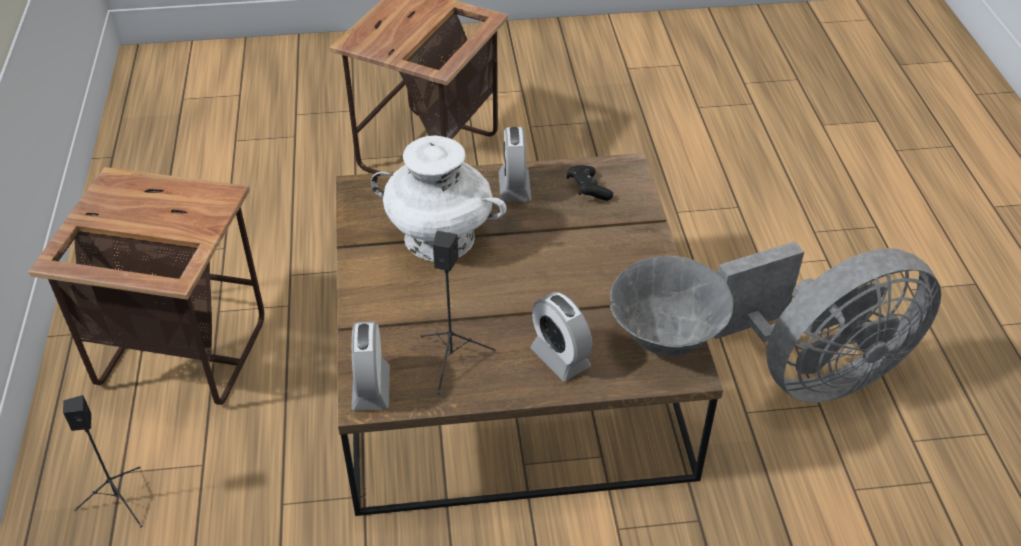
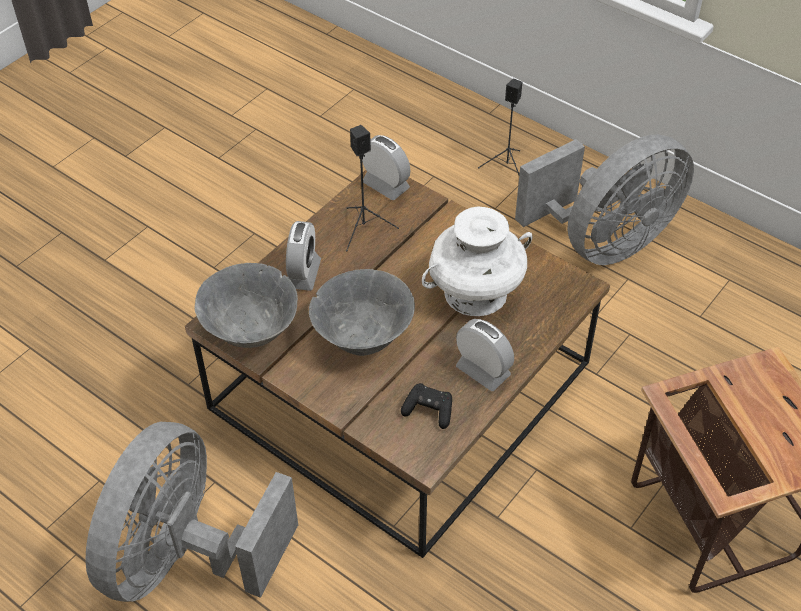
camera: 135 degrees right, 5 degrees up
side table [28,167,264,405] -> grey fan [515,134,694,265]
alarm clock [530,292,592,381] -> alarm clock turned 90 degrees clockwise [286,221,321,291]
none -> grey bowl [309,269,415,356]

